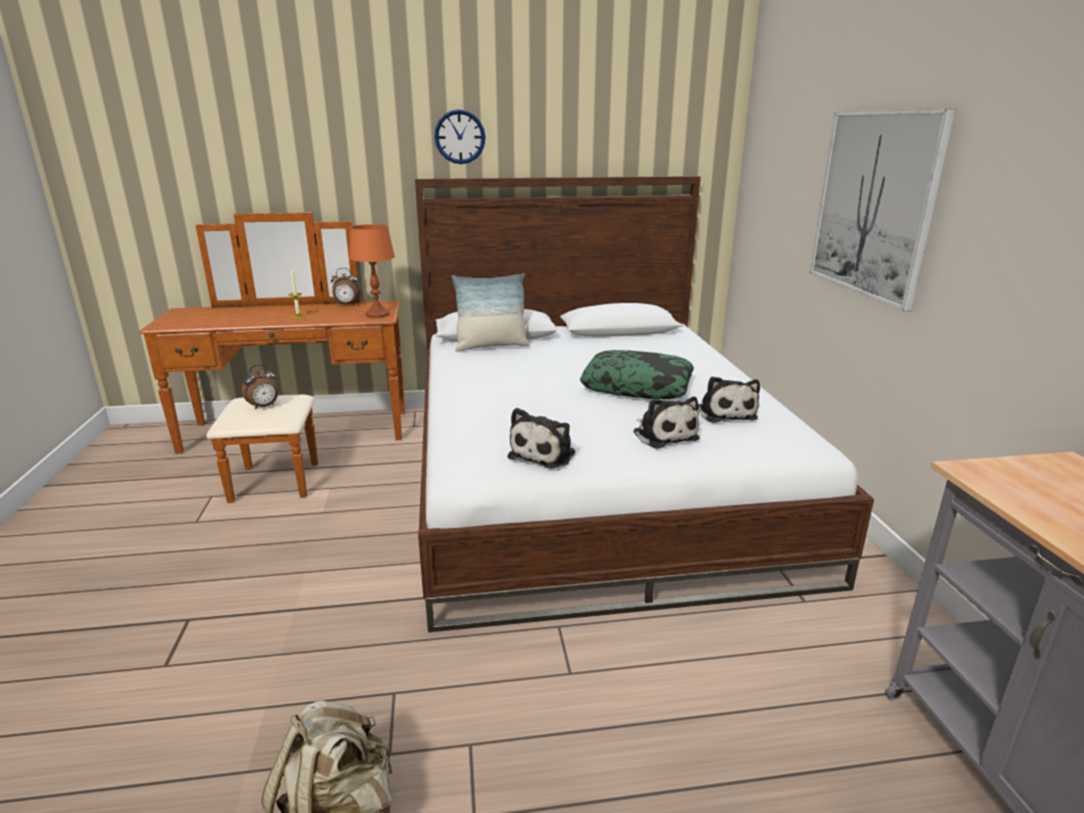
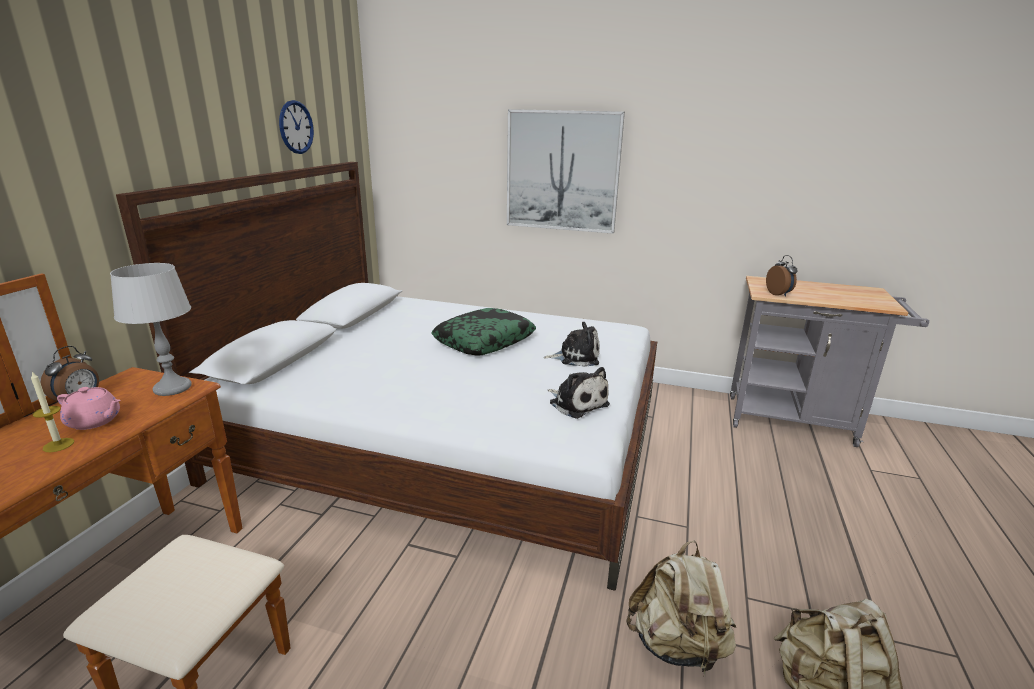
camera: 65 degrees left, 0 degrees up
alarm clock [241,365,278,410] -> alarm clock moved to [766,255,798,297]
orange table lamp [349,224,395,318] -> grey table lamp [110,263,192,396]
wall clock [434,109,485,164] -> wall clock moved to [279,100,314,154]
pillow [452,273,530,352] -> none
plush toy [698,376,760,423] -> none
none -> pink teapot [57,387,121,430]
none -> beige backpack [626,541,736,676]

